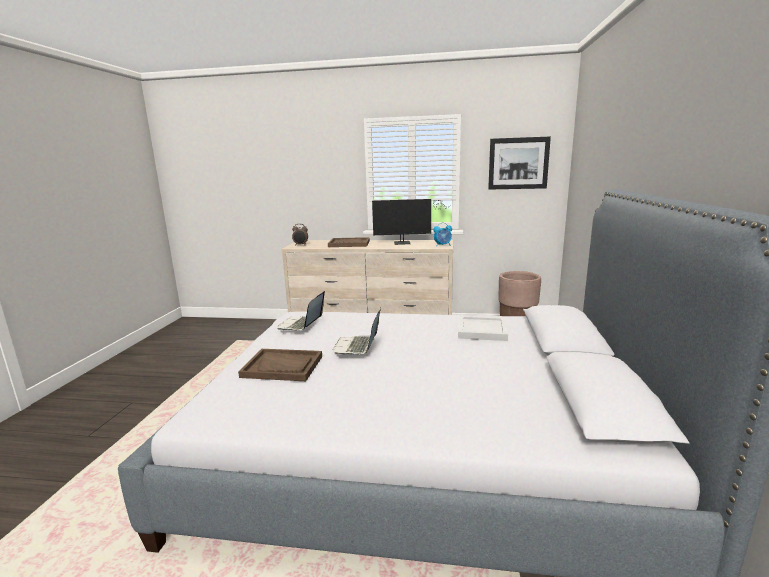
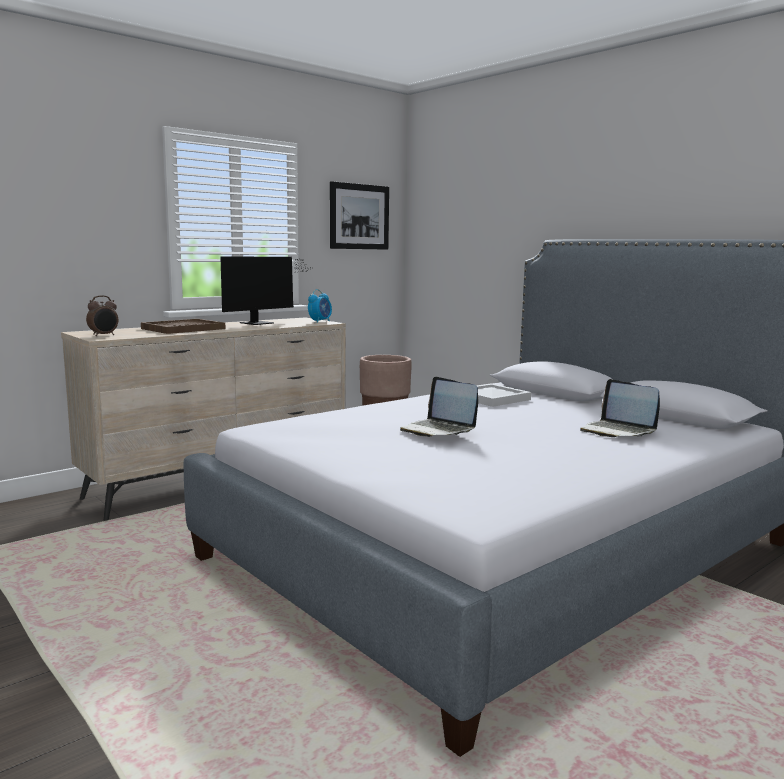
camera: 50 degrees left, 5 degrees down
brown tray [238,349,322,381] -> none
laptop [277,291,325,331] -> laptop moved to [580,379,660,437]

